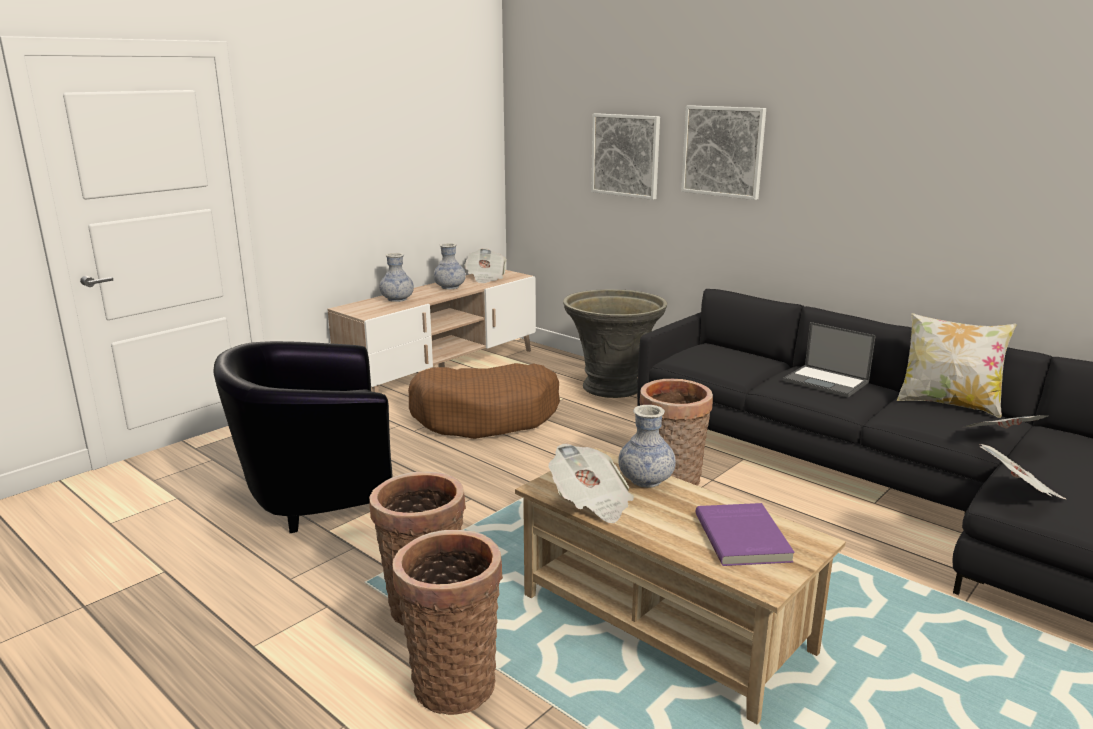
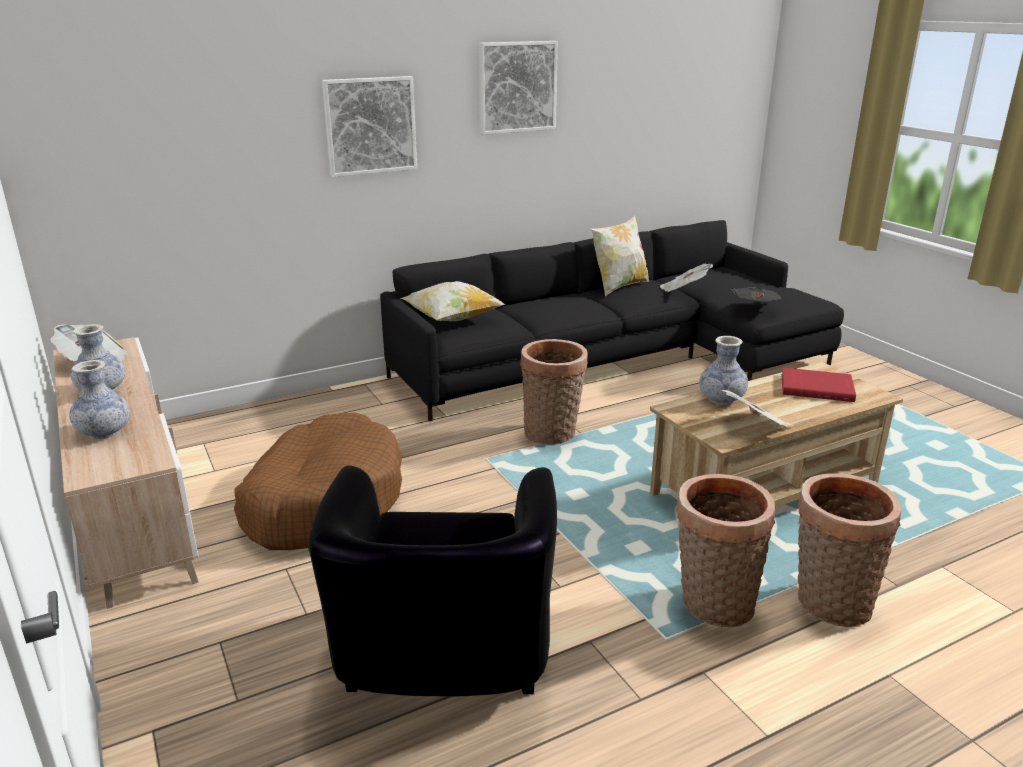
camera: 70 degrees left, 5 degrees up
grey planter [563,289,667,398] -> none
picture [591,113,660,200] -> picture moved to [479,41,558,135]
purple book [696,503,795,566] -> red book [781,368,856,402]
laptop [783,322,876,398] -> none
none -> pillow [401,281,505,321]

